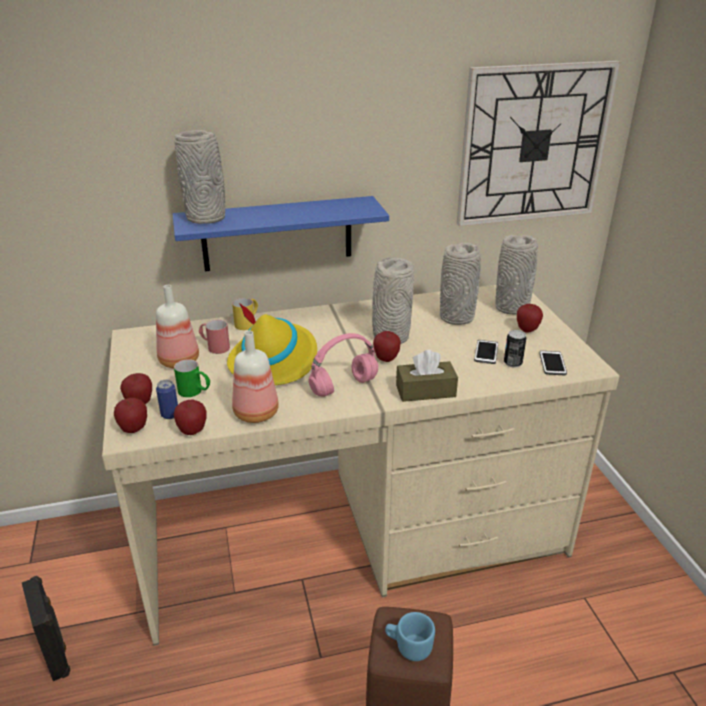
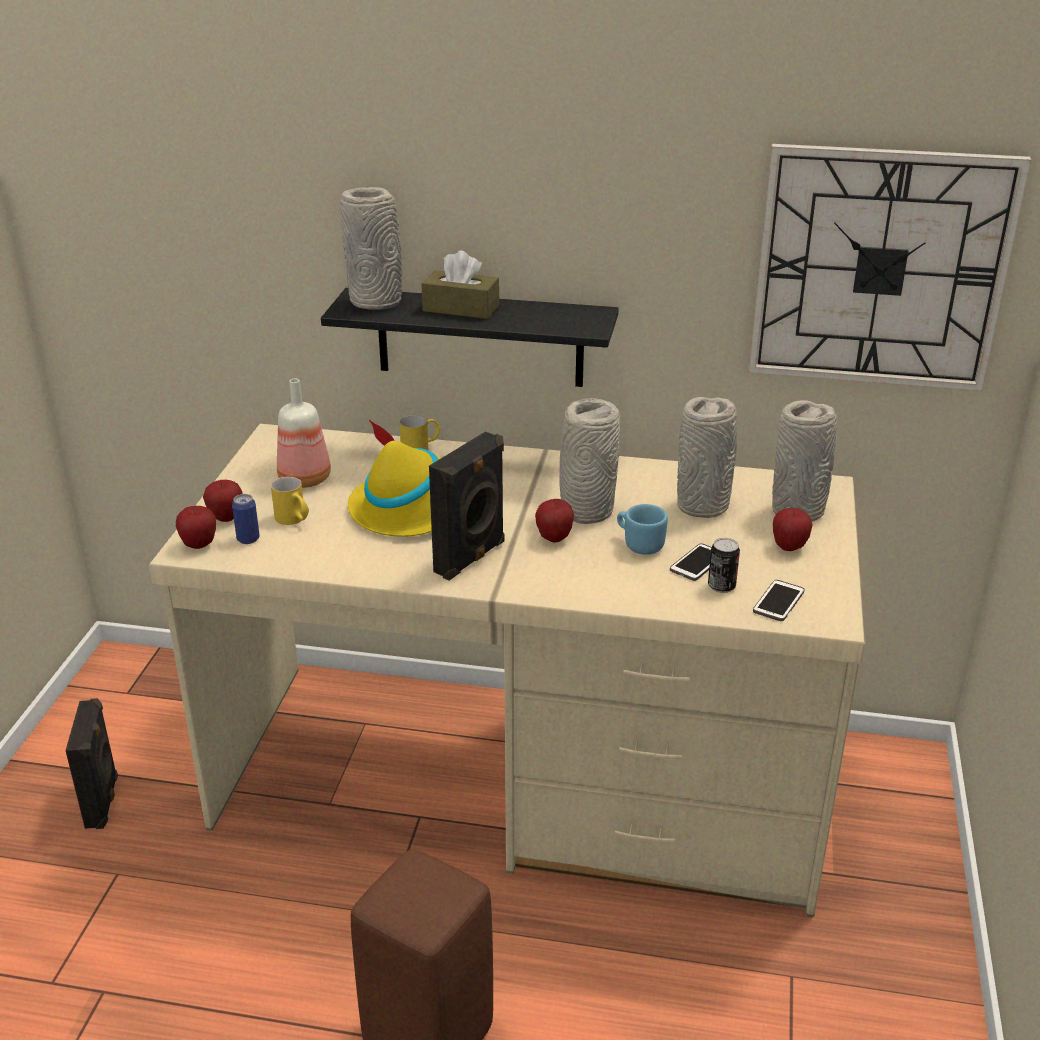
camera: 25 degrees right, 0 degrees up
blue shelf [172,196,389,271] -> black shelf [321,288,619,387]
green mug [174,359,210,397] -> yellow mug [271,477,309,525]
apple [174,400,206,435] -> none
red mug [199,320,230,354] -> none
bottle [232,331,279,423] -> none
pink headphones [308,333,378,397] -> black speaker [429,431,504,581]
blue mug [385,612,435,661] -> blue mug moved to [617,504,668,555]
brown tissue box [396,350,458,402] -> brown tissue box moved to [421,250,499,319]

